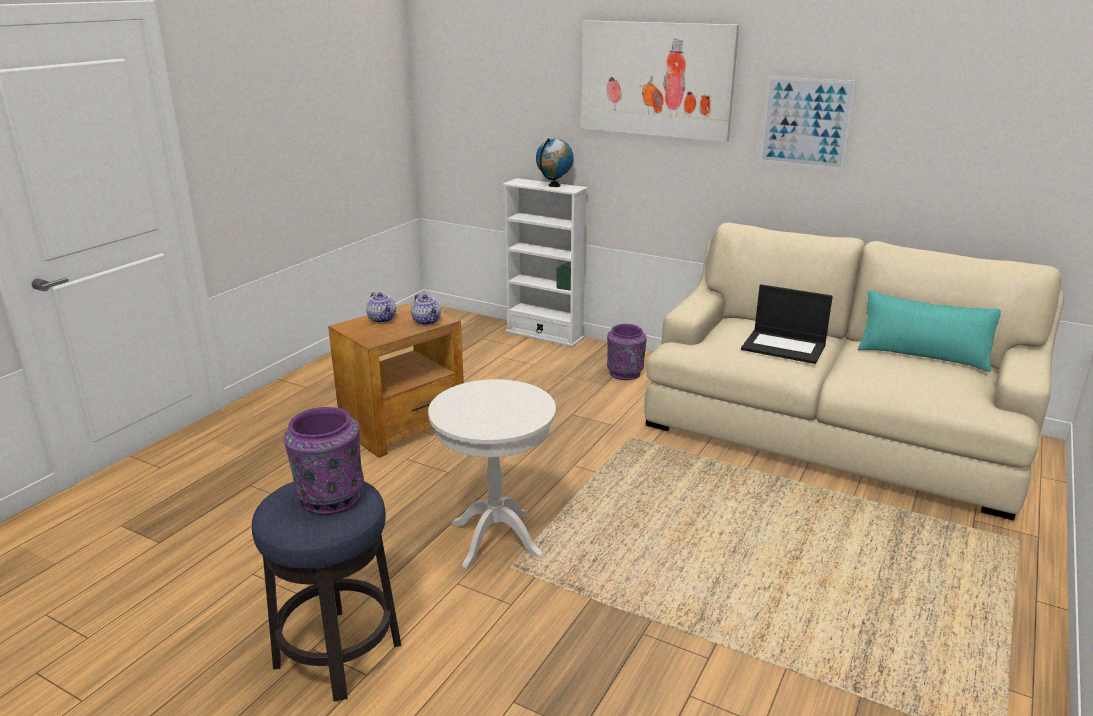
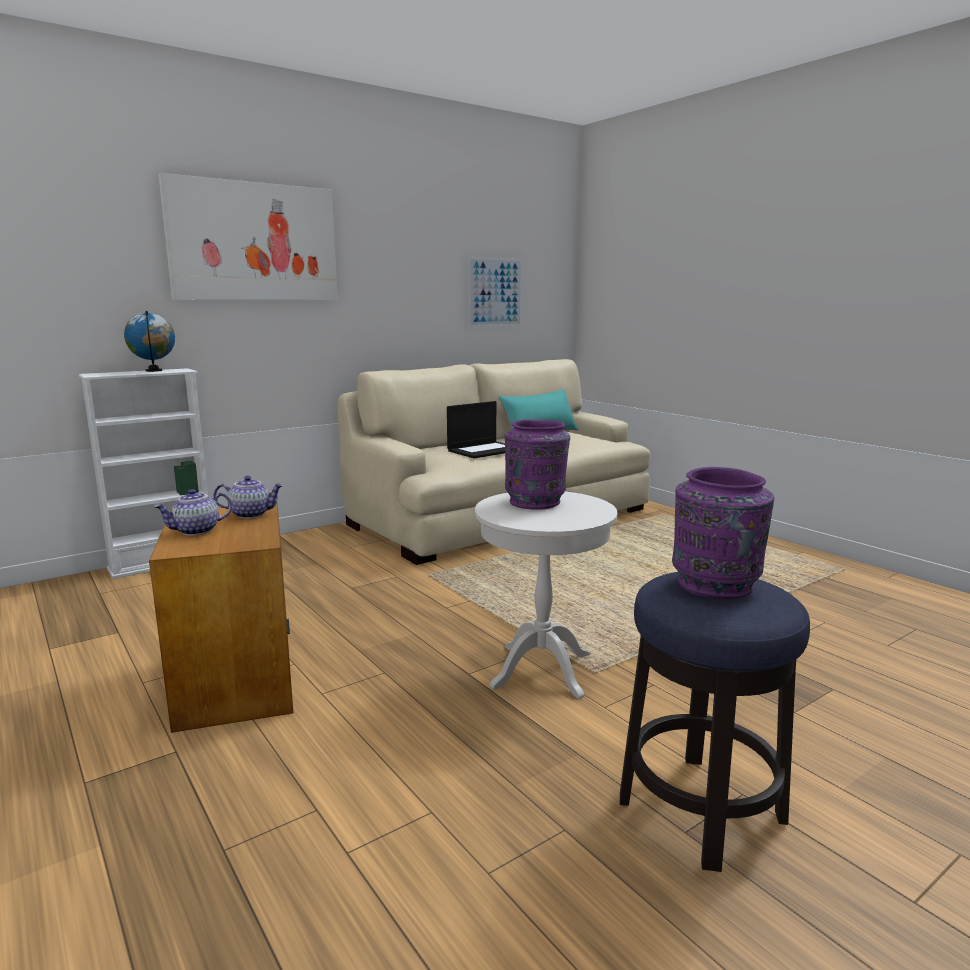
camera: 65 degrees left, 10 degrees down
teapot [366,292,396,323] -> teapot turned 150 degrees clockwise [154,489,232,536]
purple vase [607,324,647,380] -> purple vase moved to [505,420,570,509]
picture [759,76,857,171] -> picture moved to [468,257,523,327]

